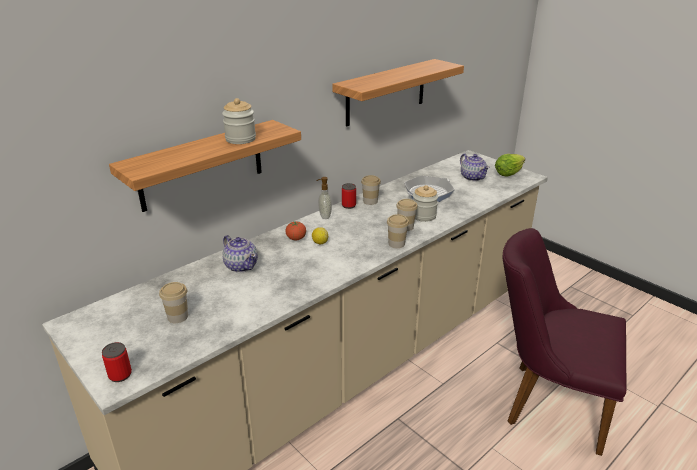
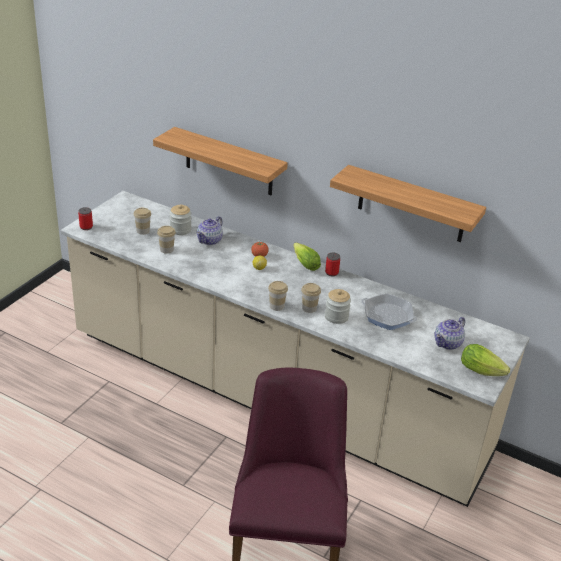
camera: 70 degrees right, 5 degrees up
jar [222,98,256,144] -> jar moved to [169,204,191,235]
soap dispenser [316,177,332,219] -> lettuce [293,242,321,271]
cup [361,175,381,205] -> cup moved to [157,226,176,254]

